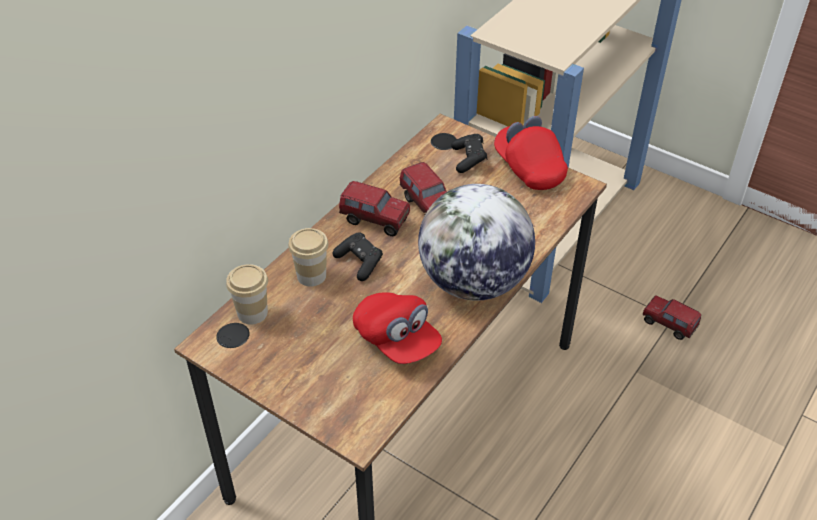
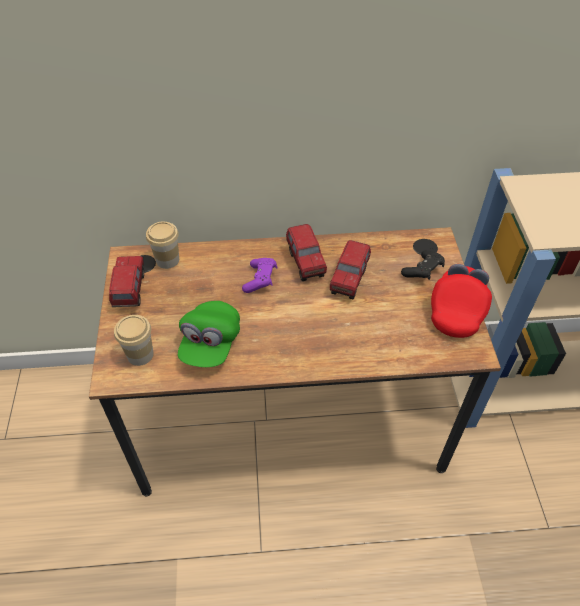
camera: 50 degrees right, 5 degrees up
cup [288,228,329,287] -> cup moved to [114,315,154,366]
black game controller [333,232,383,281] -> purple game controller [242,258,278,293]
red cap [353,292,442,364] -> green cap [178,301,240,367]
globe [418,184,535,301] -> none
toy truck [643,296,701,340] -> toy truck moved to [109,256,144,307]

